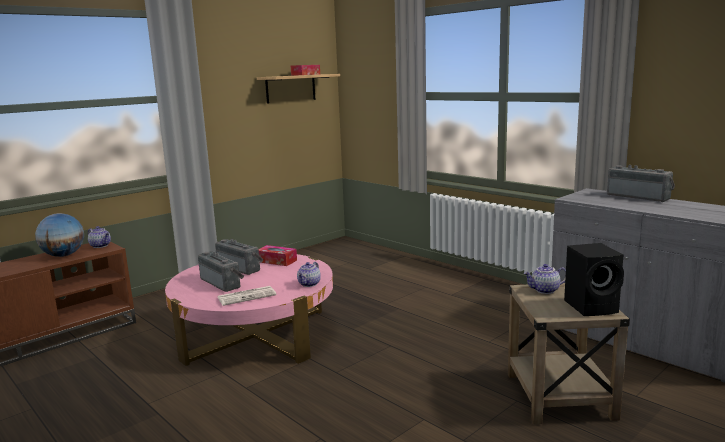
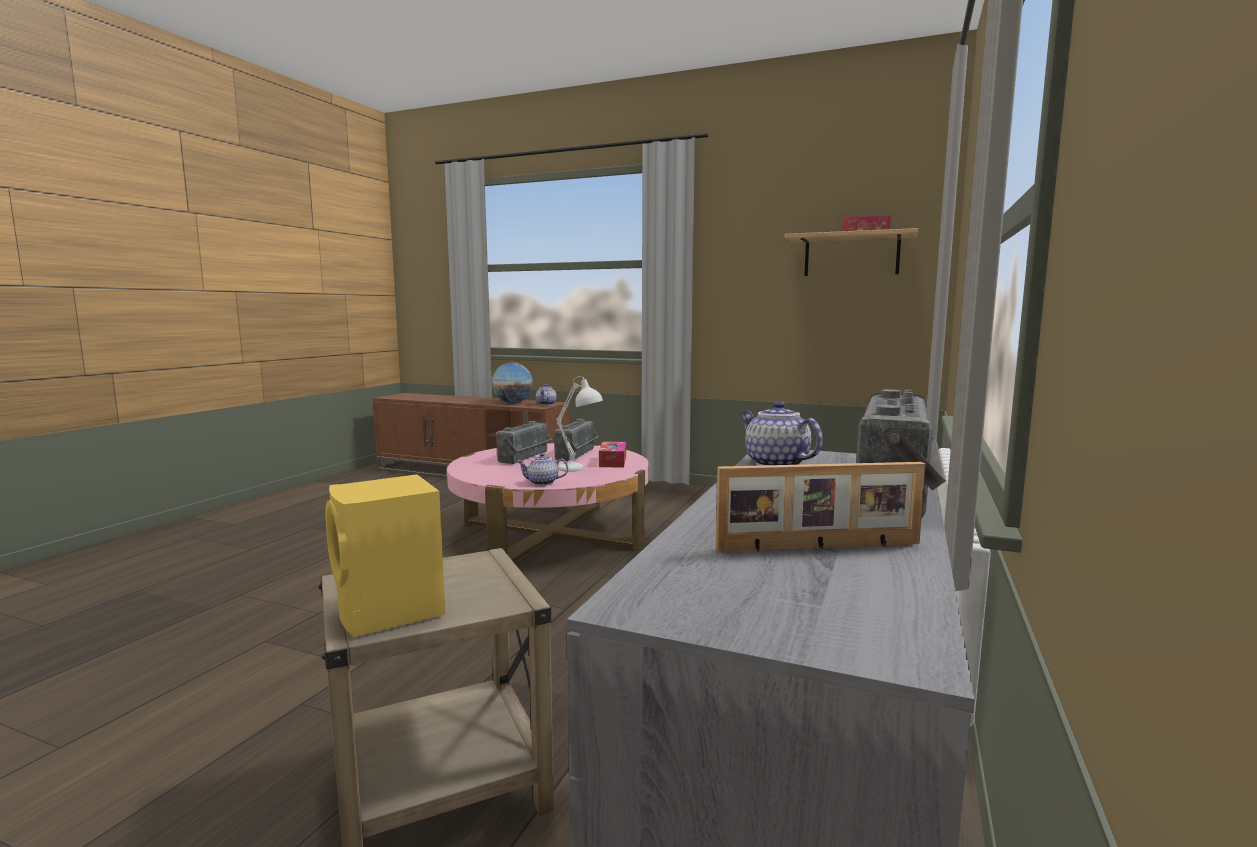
camera: 65 degrees right, 5 degrees down
newspaper [217,286,277,306] -> none
teapot [523,264,566,294] -> teapot moved to [740,401,823,466]
black speaker [564,243,624,316] -> yellow speaker [325,474,446,637]
none -> white table lamp [556,376,603,472]
none -> picture frame [716,462,926,551]

